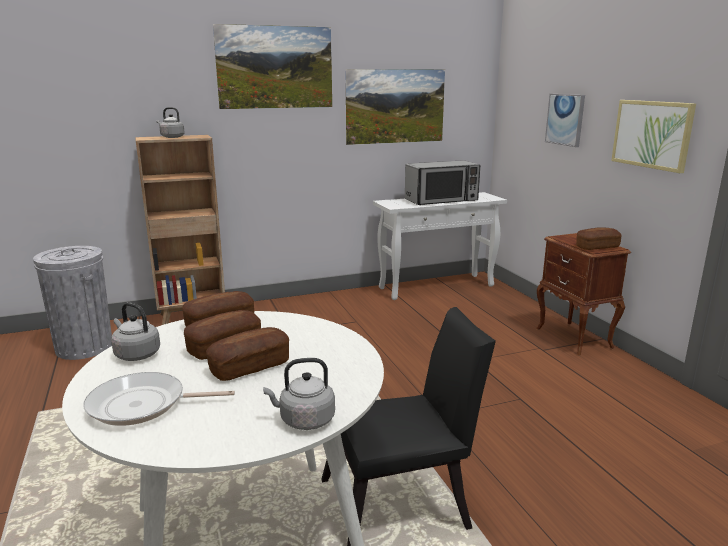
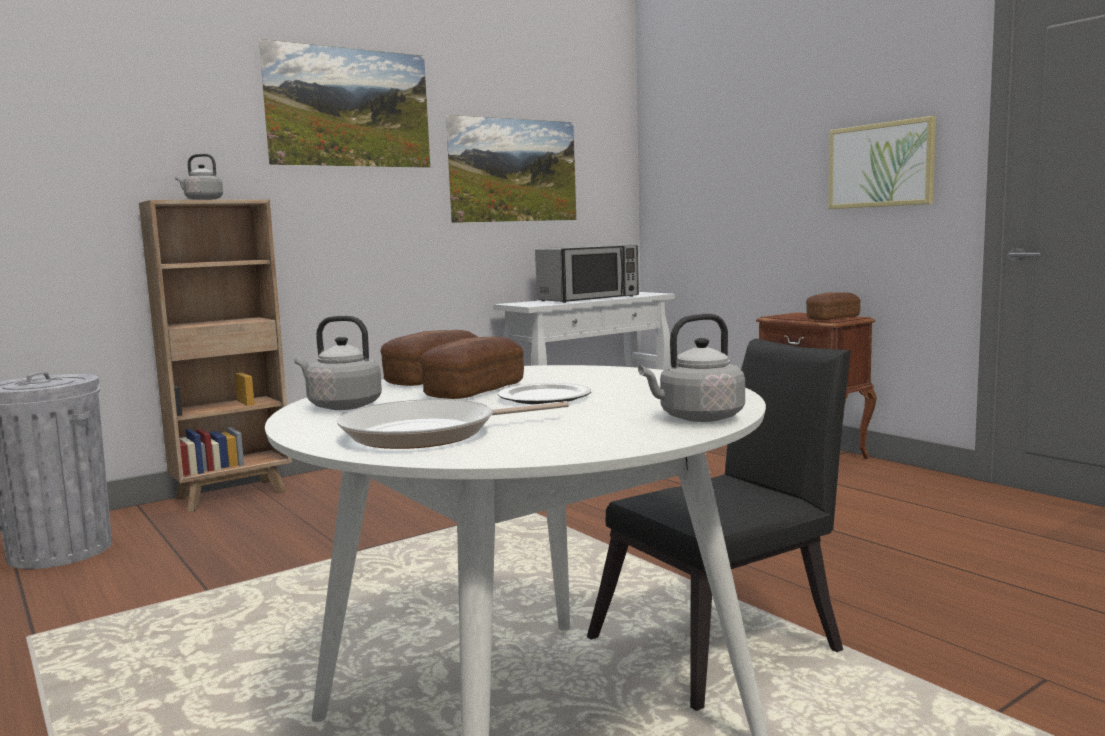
camera: 15 degrees left, 10 degrees down
bread [206,327,289,381] -> plate [498,383,591,404]
picture [545,94,585,147] -> none

